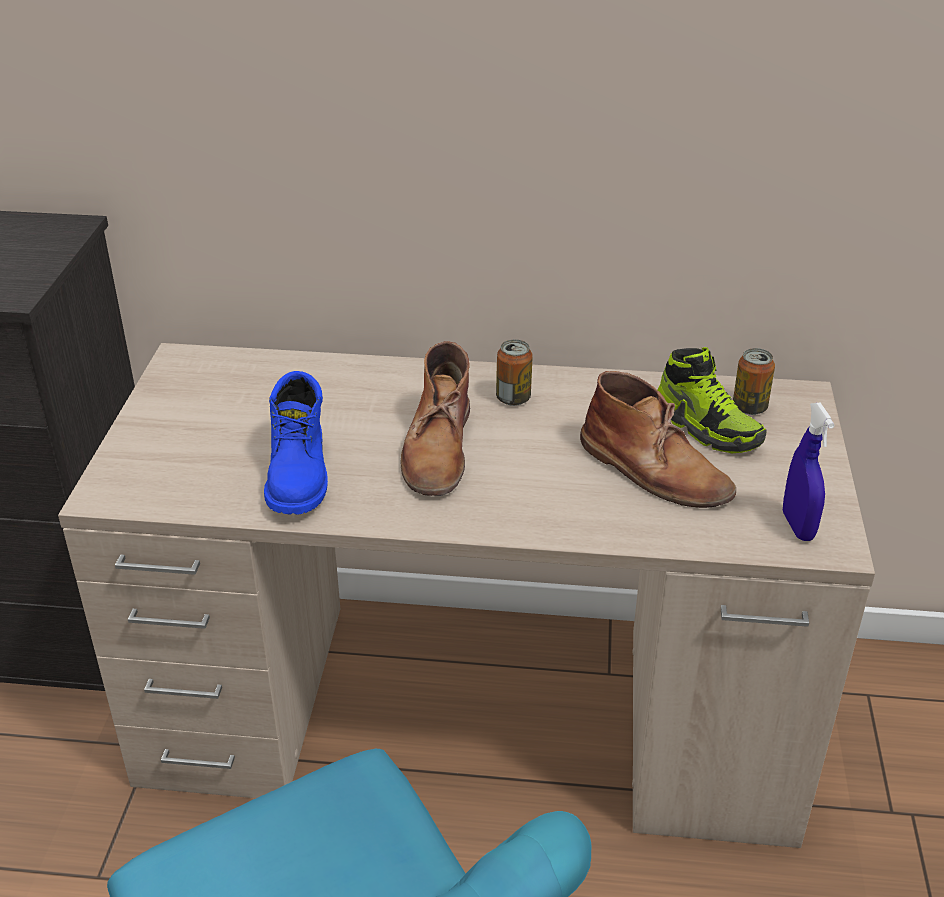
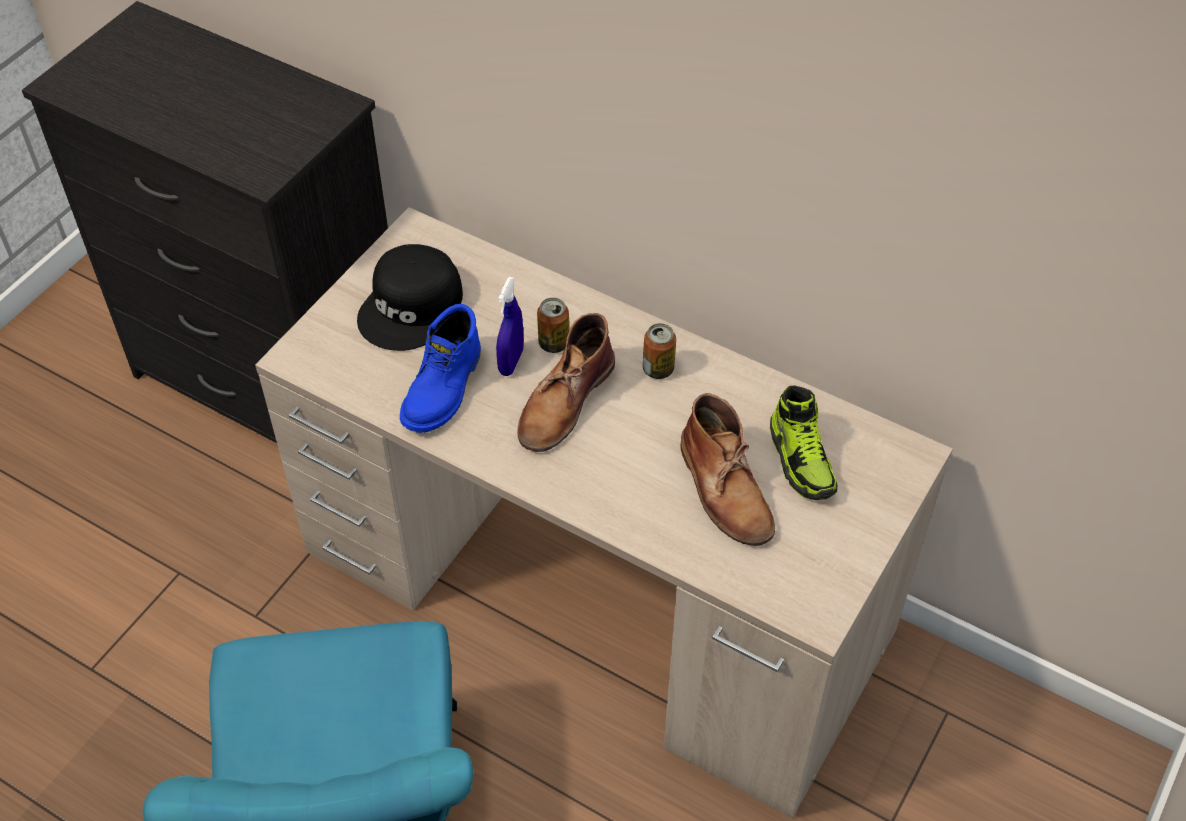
camera: 25 degrees right, 15 degrees up
can [733,348,775,415] -> can moved to [537,298,569,353]
blue spray bottle [783,402,834,541] -> blue spray bottle moved to [496,277,524,376]
none -> black cap [357,244,463,351]

